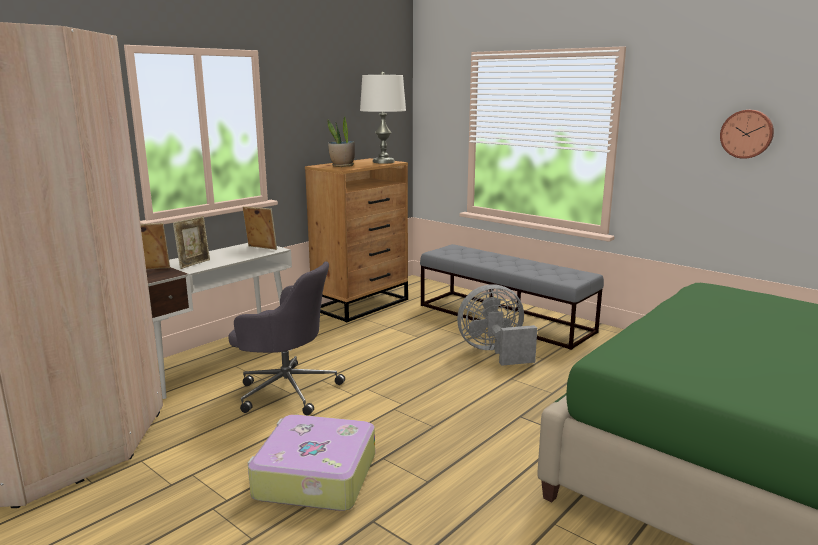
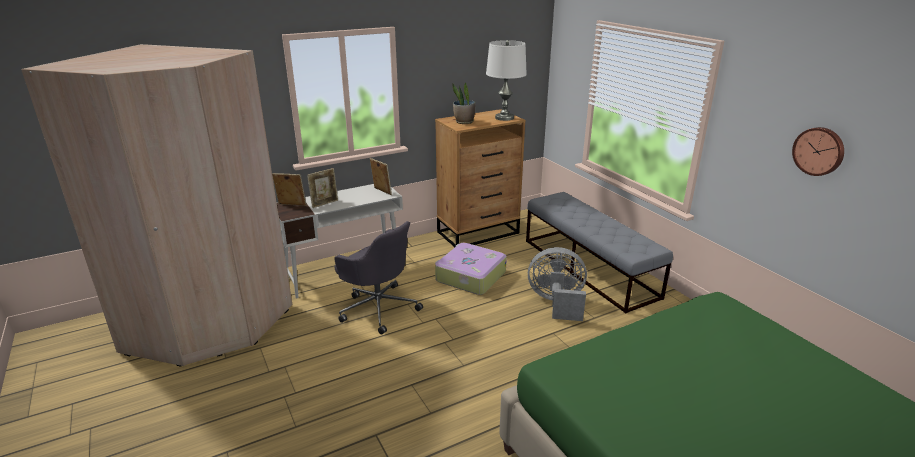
camera: 20 degrees right, 10 degrees up
suitcase [248,414,375,511] -> suitcase moved to [435,243,507,295]

